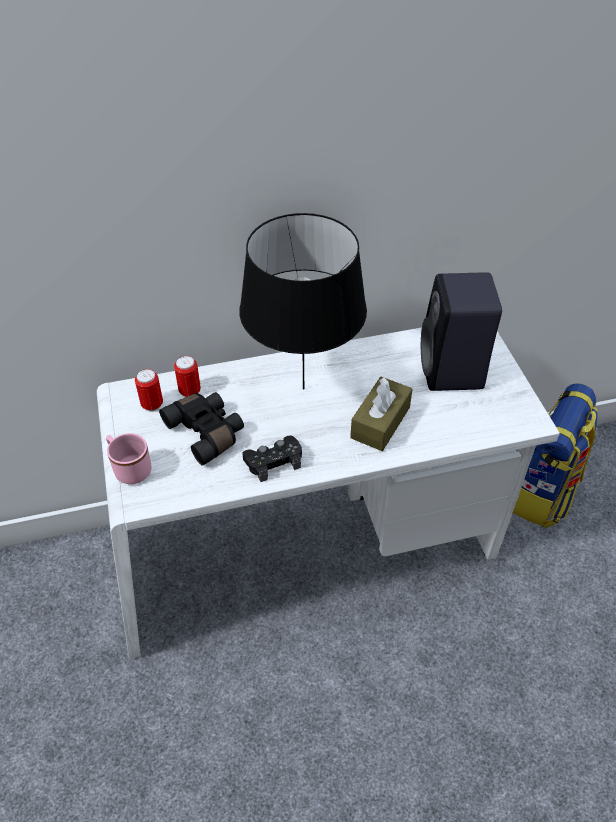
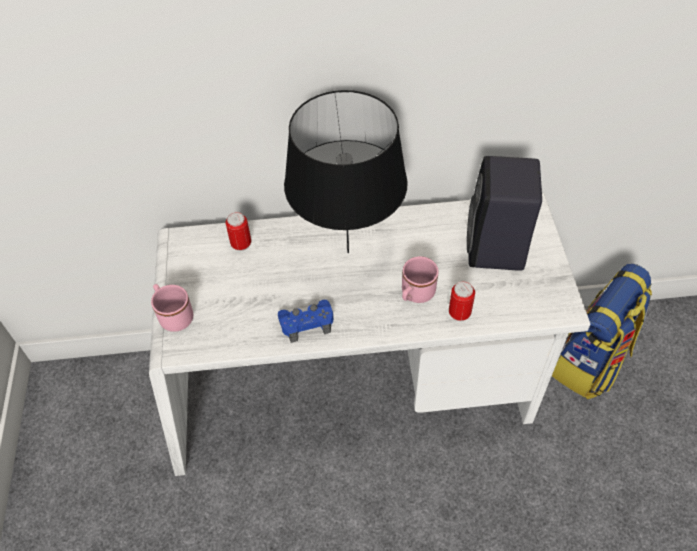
camera: 10 degrees right, 5 degrees up
can [135,369,163,412] -> can moved to [449,281,475,321]
black binoculars [159,392,244,465] -> none
black game controller [242,435,302,482] -> blue game controller [278,300,333,343]
brown tissue box [350,377,413,451] -> pink mug [402,256,439,303]

